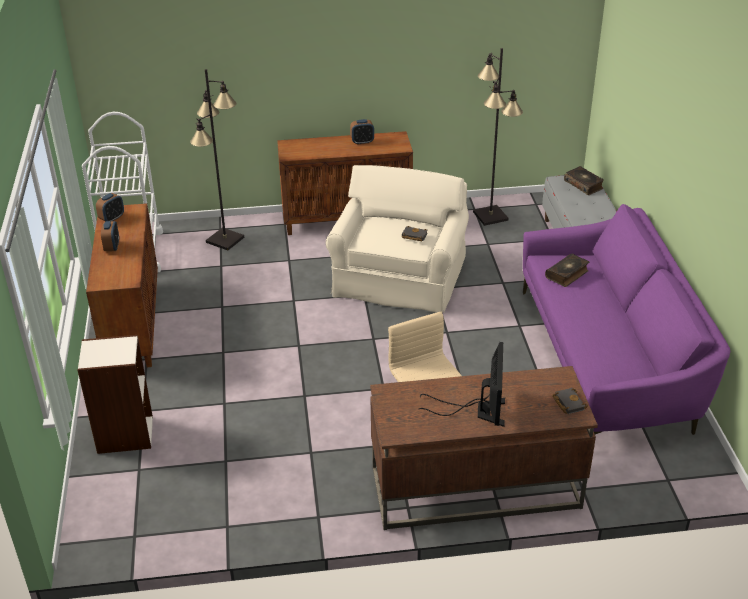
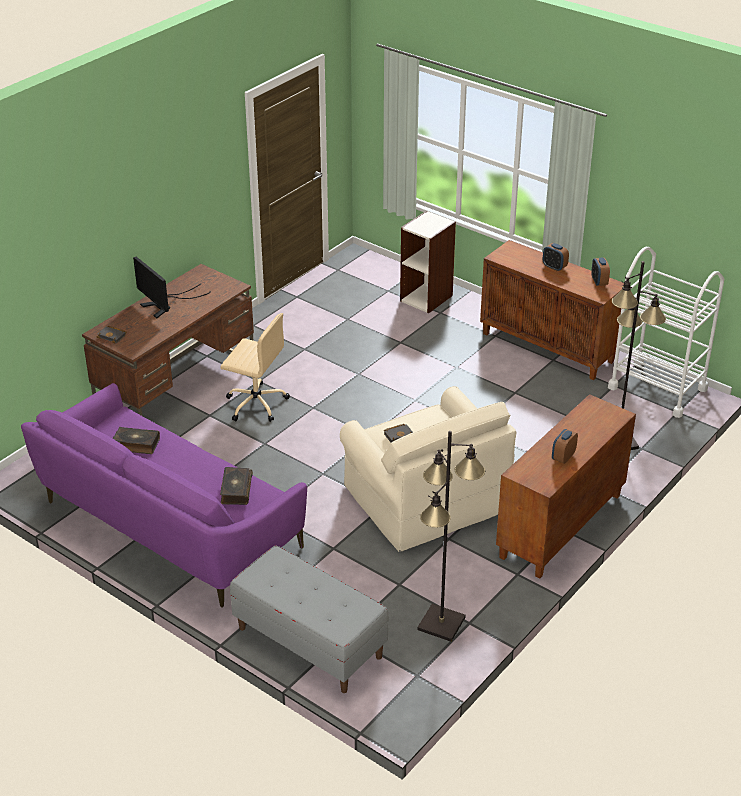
camera: 135 degrees right, 0 degrees up
book [564,166,604,195] -> book moved to [113,427,160,454]

